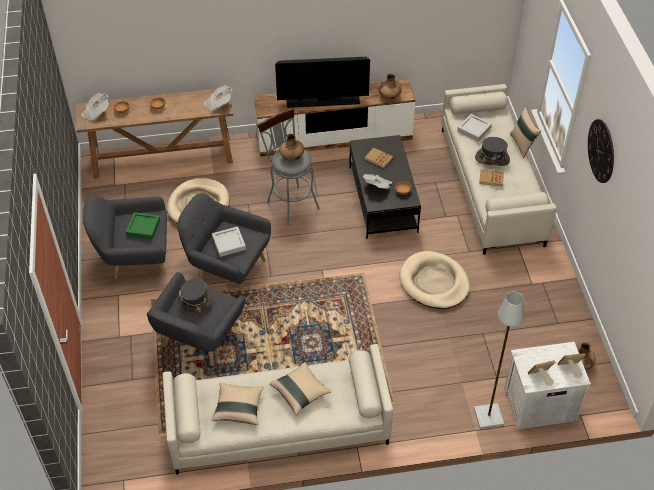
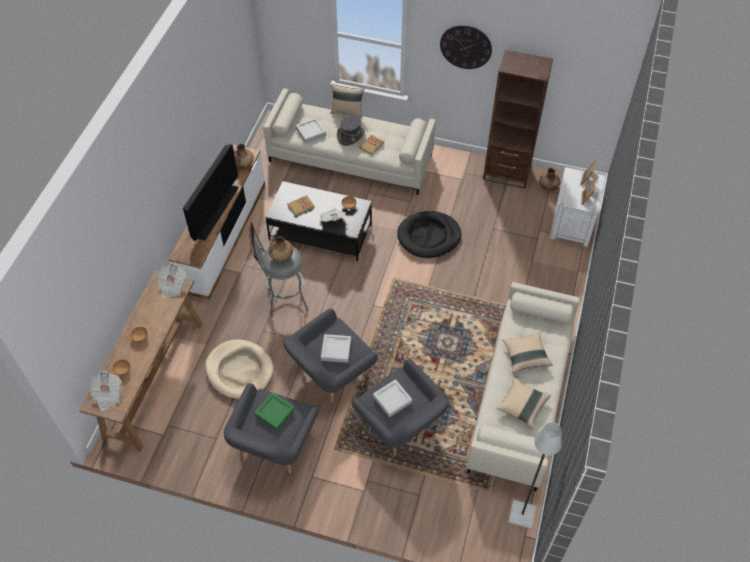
camera: 65 degrees left, 5 degrees up
grey hat [178,278,213,318] -> grey tray [373,379,412,417]
beige dog bed [400,251,470,309] -> black dog bed [397,211,461,258]
grey floor lamp [474,291,524,429] -> grey floor lamp moved to [508,422,562,529]
none -> brown bookcase [483,50,553,188]

